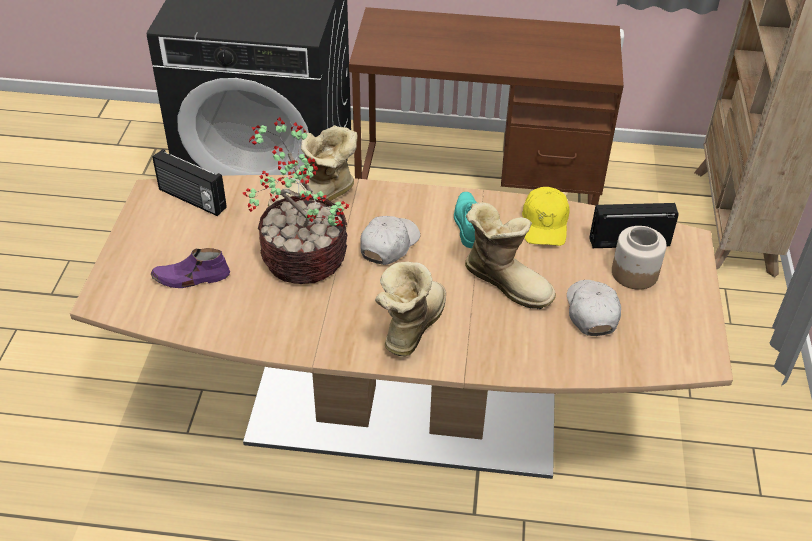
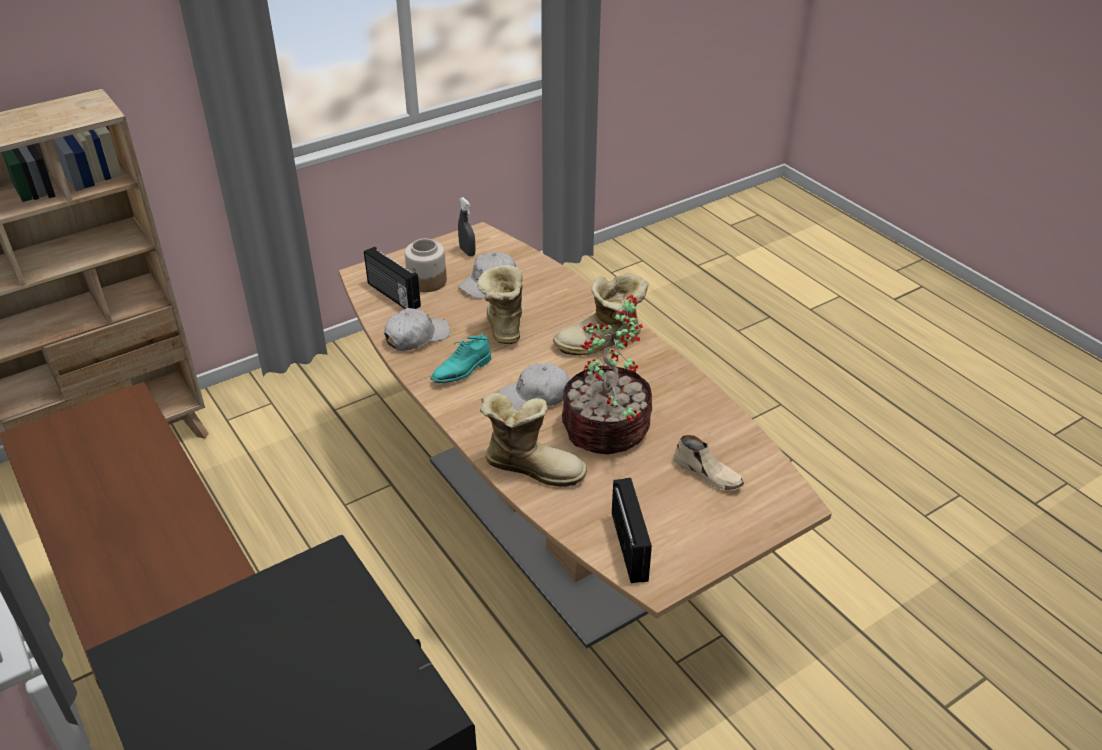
camera: 130 degrees left, 5 degrees down
purple shoe [151,248,230,288] -> beige shoe [673,435,744,490]
yellow cap [522,187,570,246] -> white cap [384,308,450,351]
none -> grey spray bottle [458,197,476,257]

